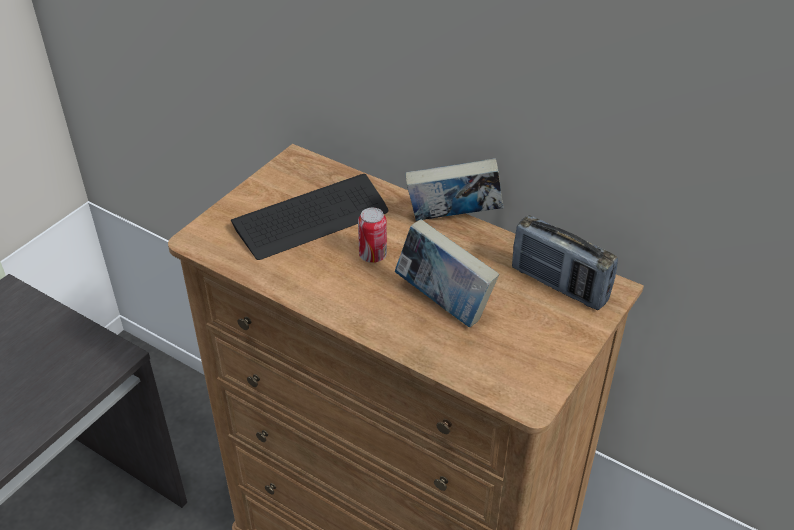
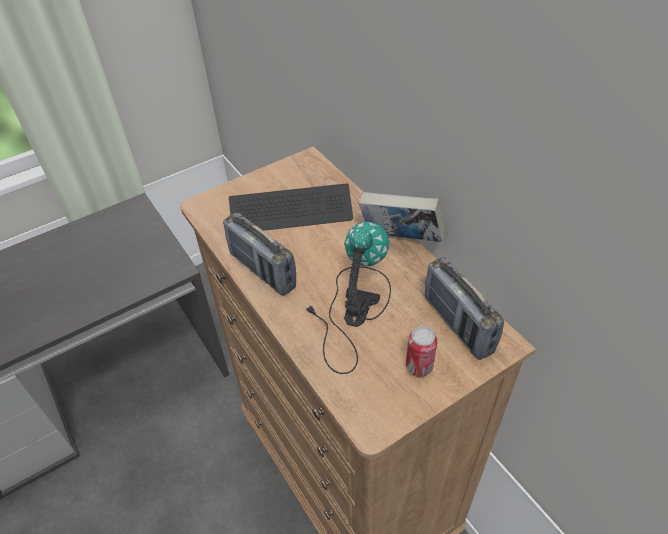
camera: 25 degrees right, 5 degrees up
can [358,208,387,263] -> can moved to [406,326,437,377]
book [394,219,499,327] -> table lamp [305,221,391,374]
none -> radio [223,212,296,296]

